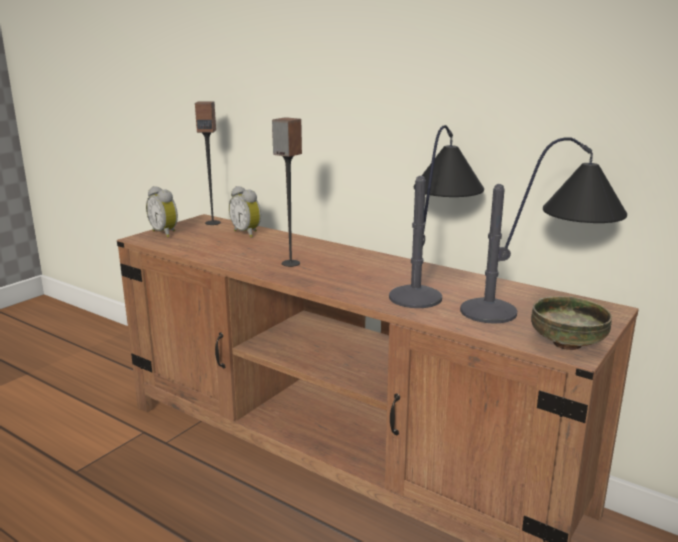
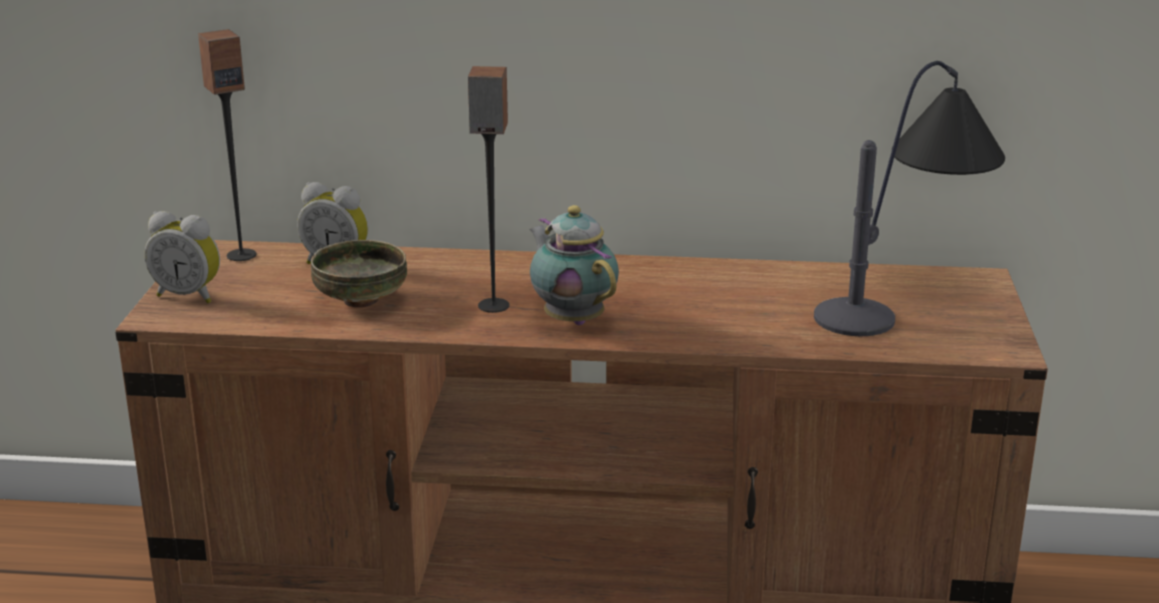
camera: 30 degrees left, 5 degrees up
table lamp [389,125,484,308] -> none
bowl [531,296,612,350] -> bowl moved to [311,240,407,308]
none -> teapot [529,205,619,325]

